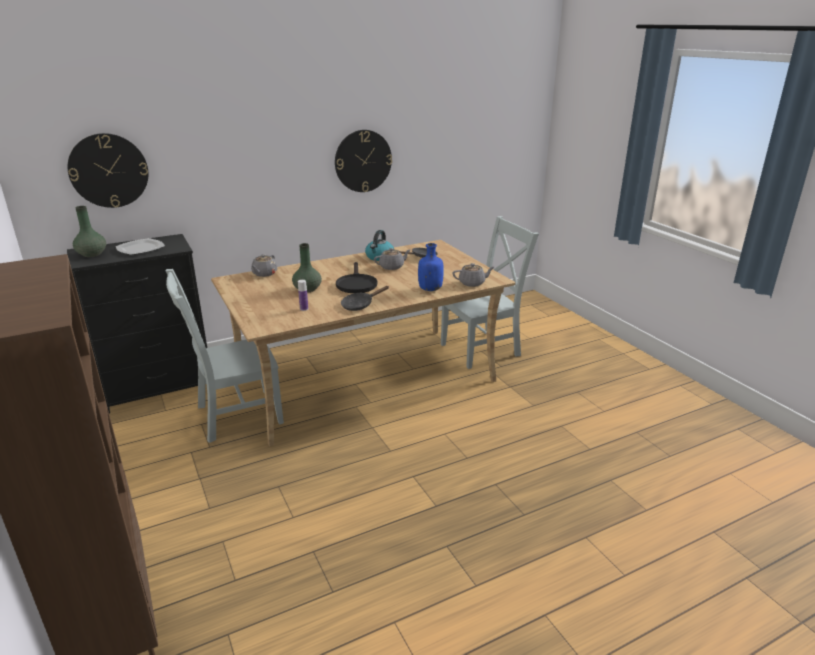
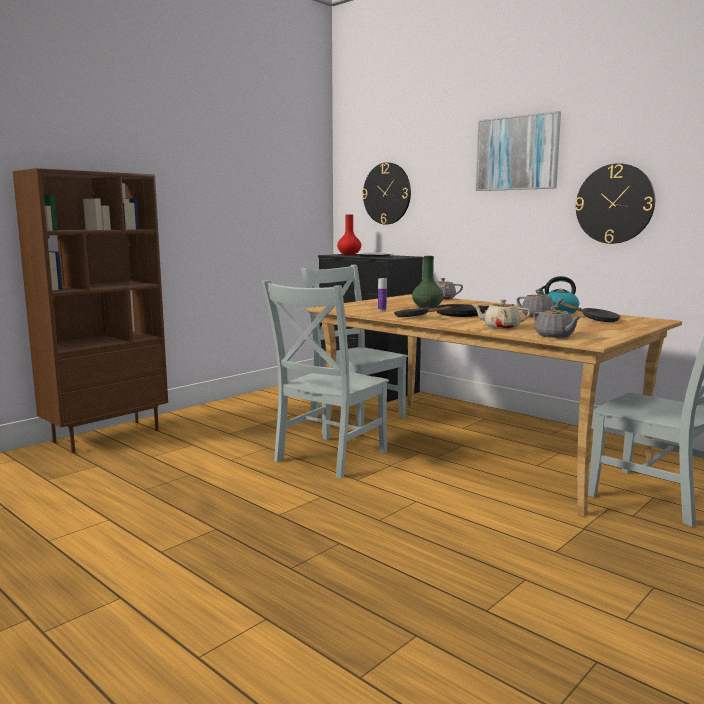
camera: 70 degrees right, 15 degrees down
green vase [73,206,106,257] -> red vase [337,215,361,255]
blue bottle [418,243,444,291] -> beige teapot [472,299,531,329]
none -> grey chair [261,280,389,479]
none -> picture [476,111,561,191]

